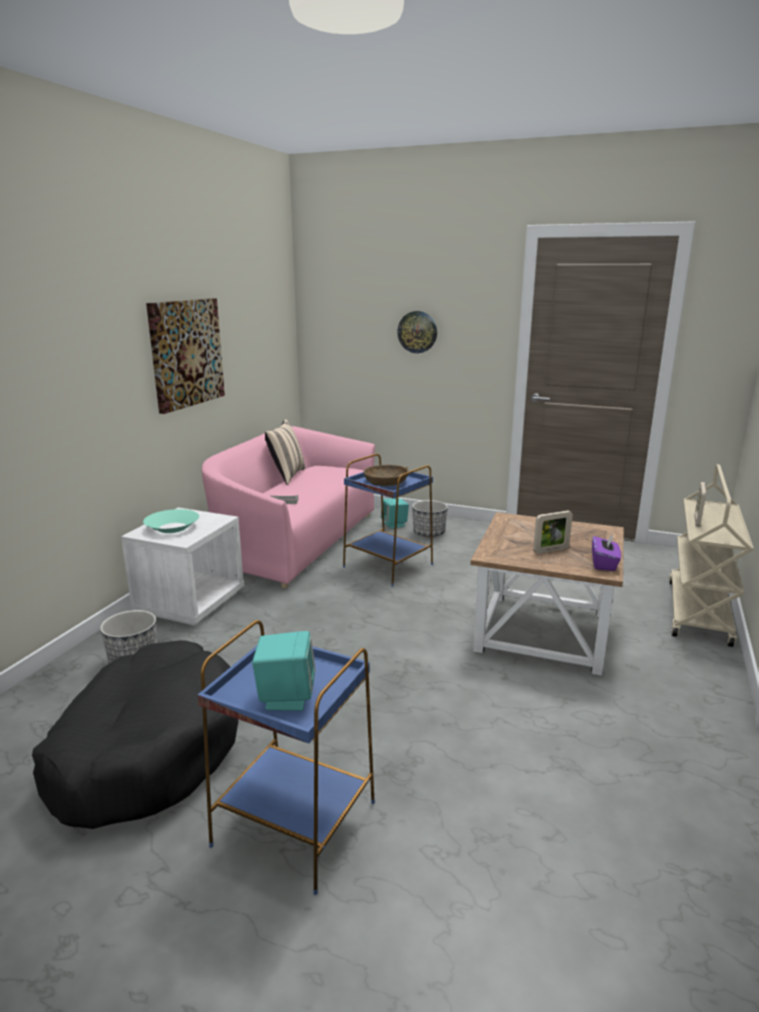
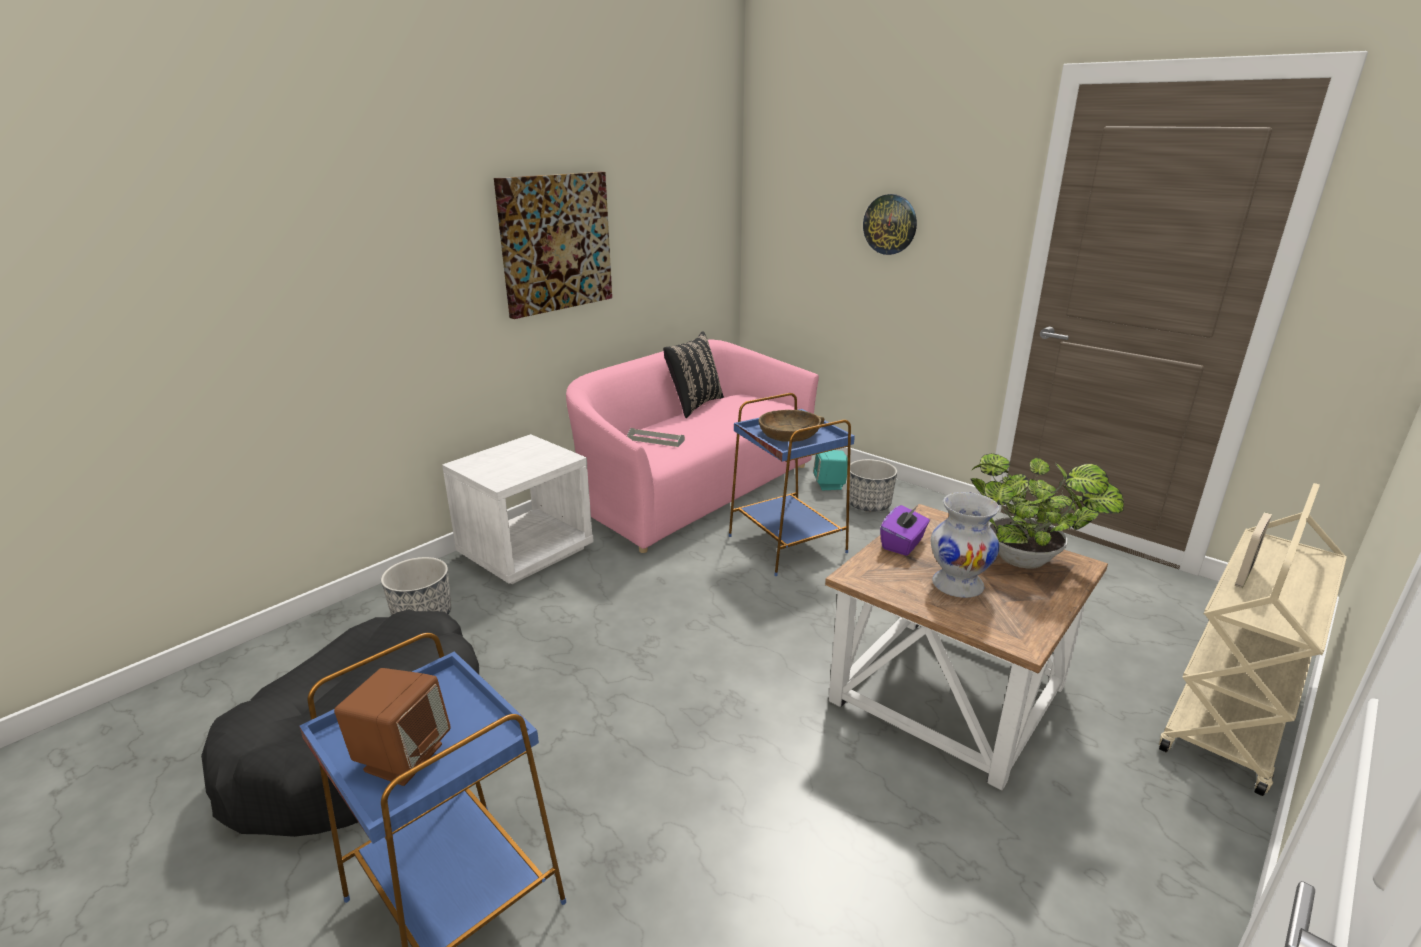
camera: 20 degrees right, 5 degrees up
turquoise bowl [143,509,199,533] -> none
turquoise speaker [252,631,316,711] -> brown speaker [334,668,451,786]
beige pillow [265,419,305,485] -> black pillow [663,332,724,418]
picture frame [533,511,573,554] -> white vase [931,492,1000,598]
purple tissue box [592,534,621,571] -> purple tissue box moved to [880,505,930,556]
none -> potted plant [971,453,1124,569]

